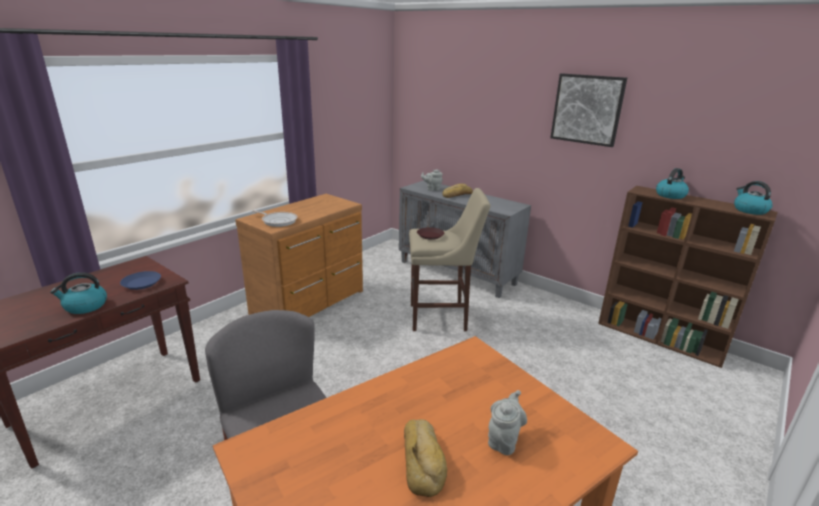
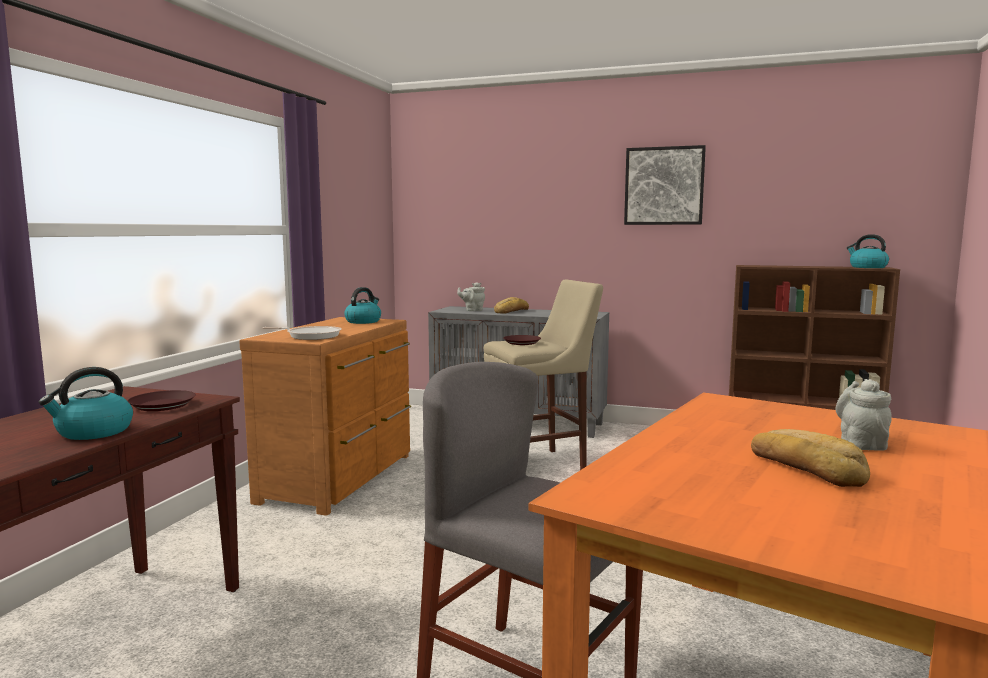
camera: 20 degrees left, 15 degrees down
blue plate [120,271,161,290] -> brown plate [127,390,196,411]
kettle [656,168,689,199] -> kettle moved to [344,287,381,324]

